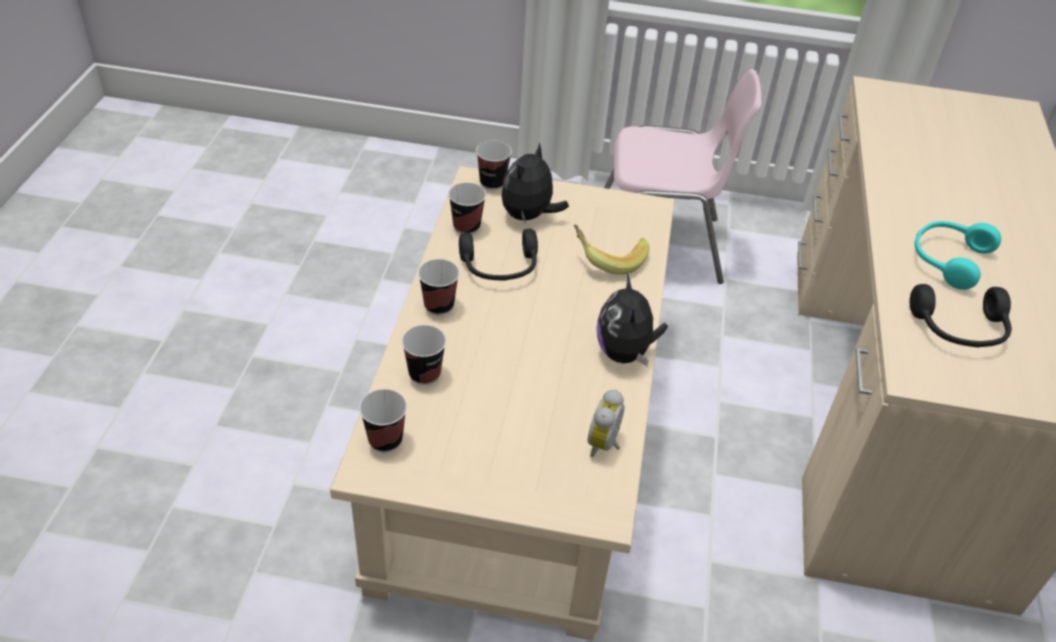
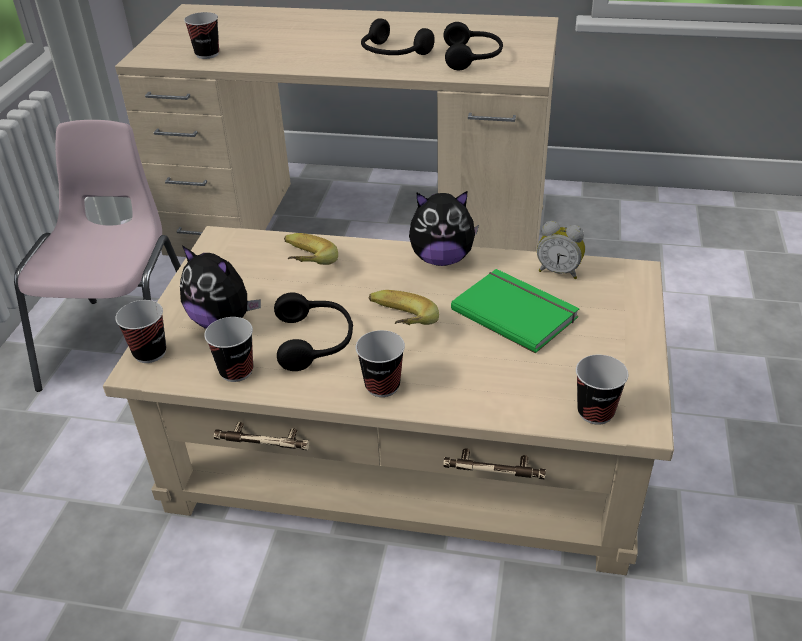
camera: 85 degrees left, 5 degrees down
cup [402,325,446,385] -> cup moved to [184,12,219,59]
turquoise headphones [915,221,1001,290] -> black headphones [361,18,435,55]
none -> banana [369,290,439,325]
none -> green book [451,269,579,353]

